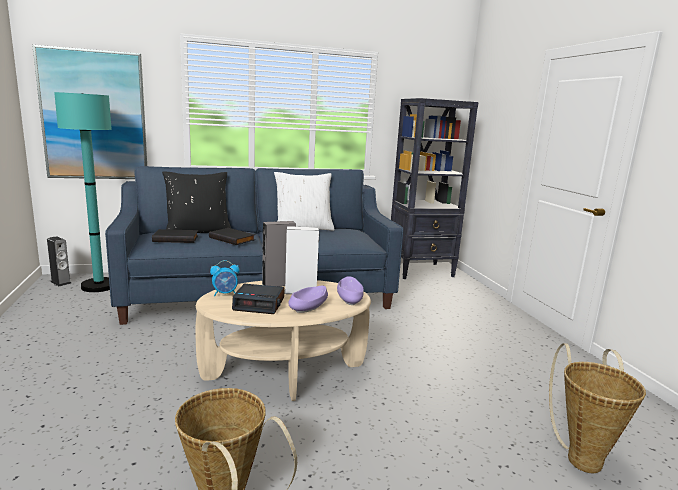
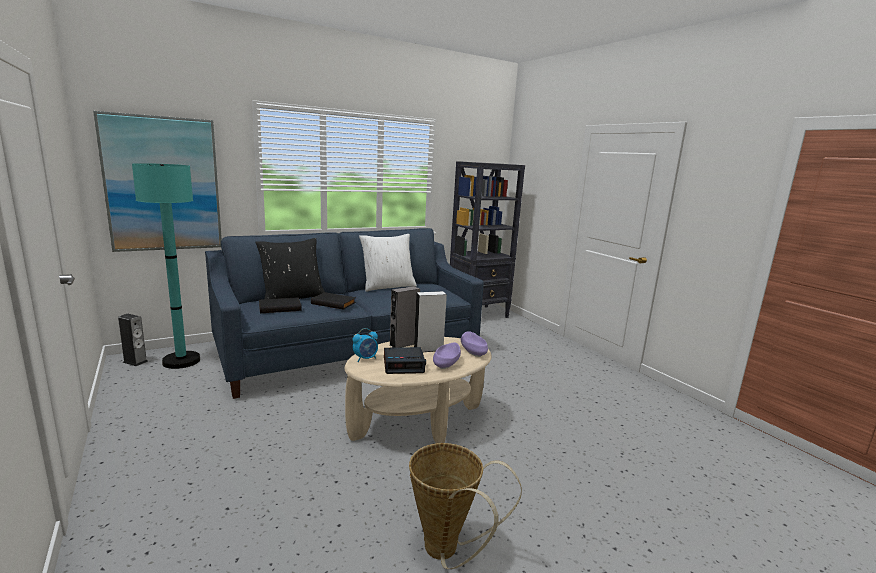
camera: 15 degrees left, 0 degrees up
basket [549,343,646,473] -> none

